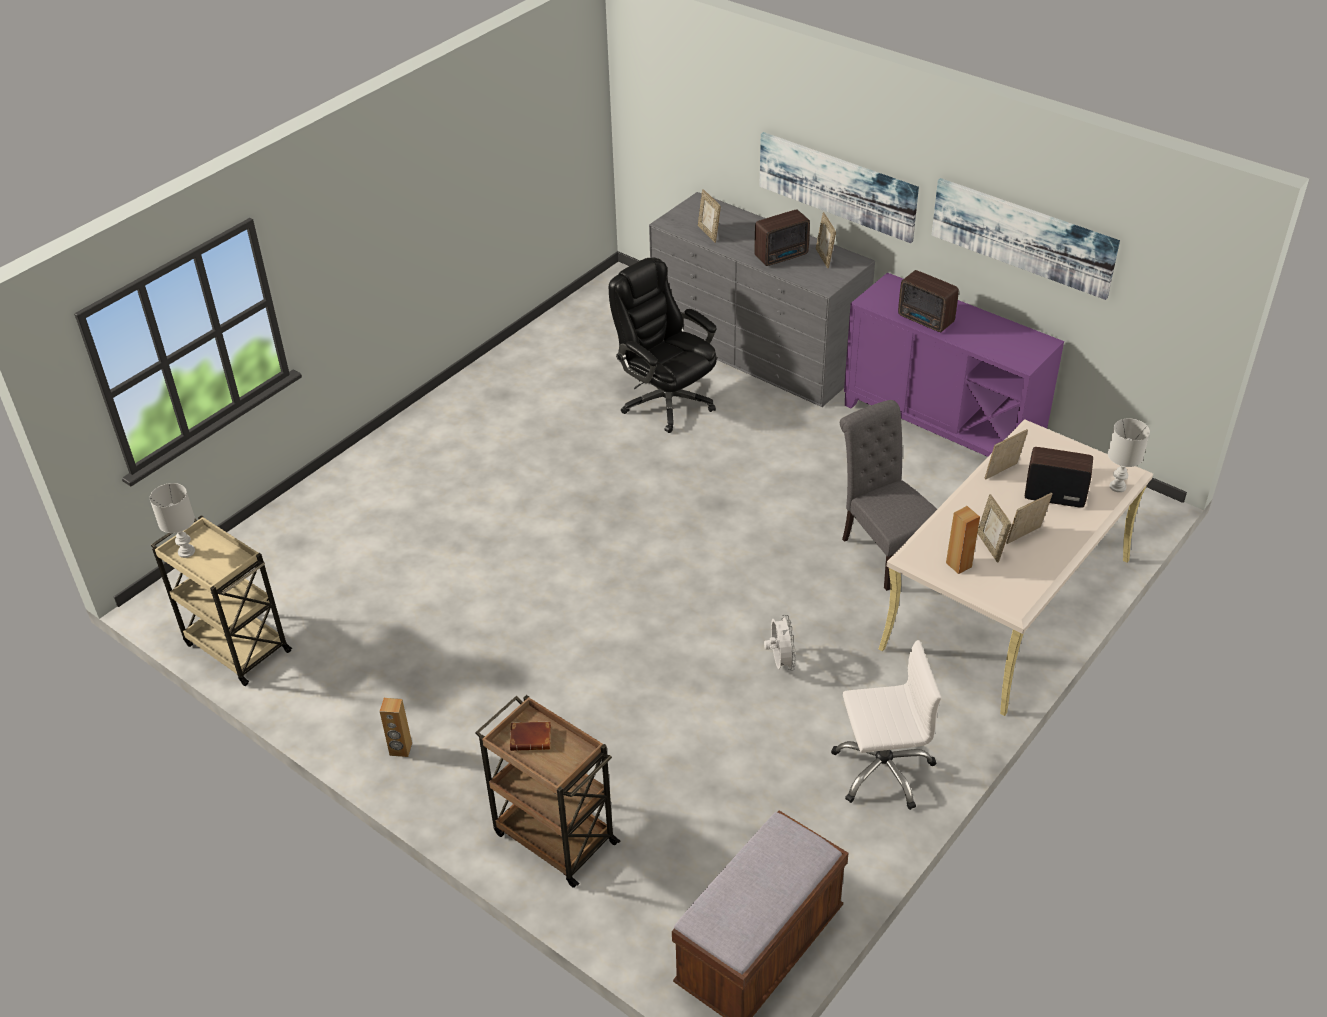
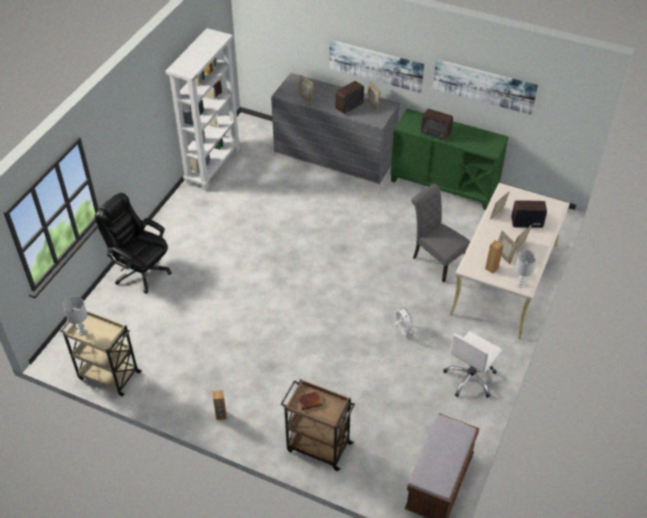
camera: 15 degrees left, 5 degrees up
black office chair [609,258,717,433] -> black office chair moved to [95,193,172,294]
white office chair [831,640,941,810] -> white office chair turned 150 degrees clockwise [443,331,502,398]
purple cabinet [844,272,1064,457] -> green cabinet [391,109,509,210]
white table lamp [1108,418,1150,492] -> white table lamp moved to [515,250,537,288]
none -> white bookcase [165,28,241,191]

